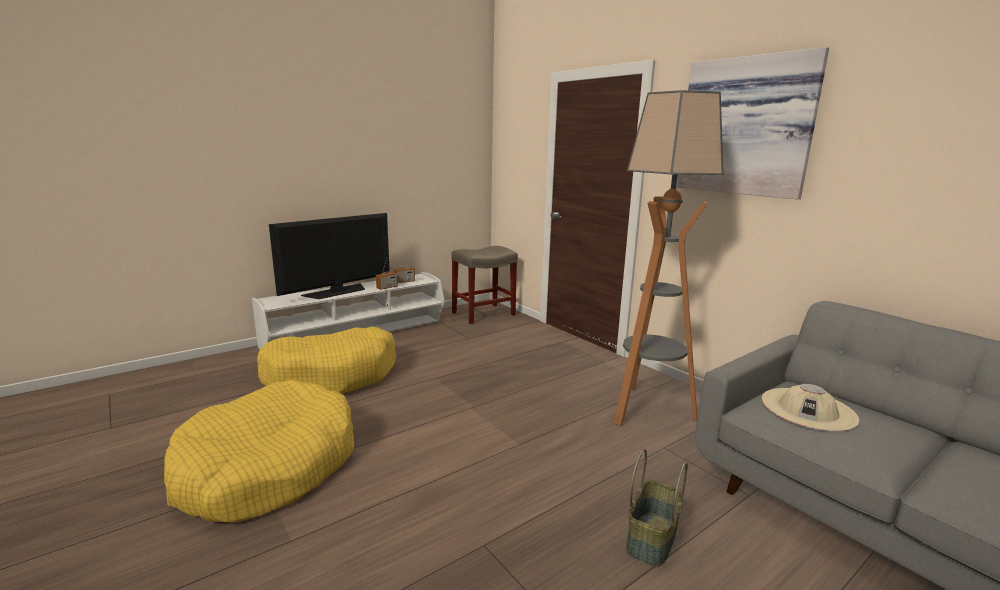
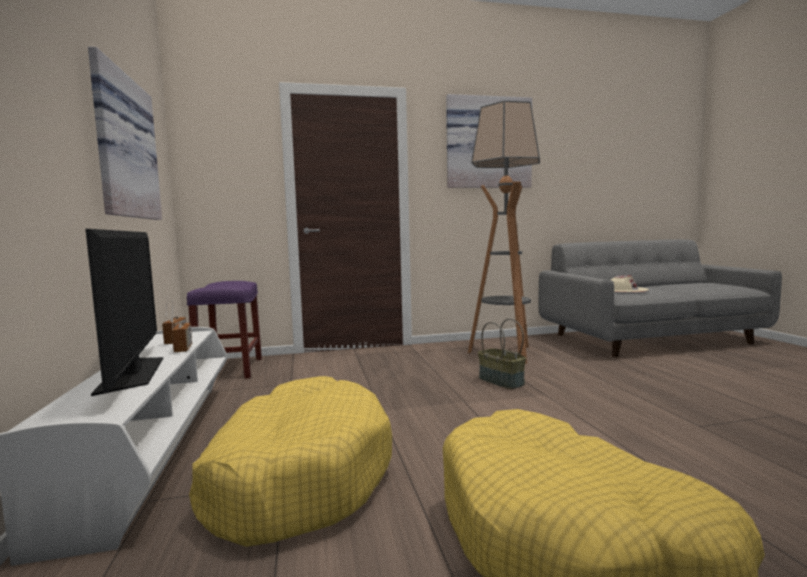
camera: 65 degrees left, 10 degrees down
beige stool [451,246,518,324] -> purple stool [187,281,262,379]
basket [626,449,688,567] -> basket moved to [478,319,526,389]
none -> picture [88,46,162,220]

